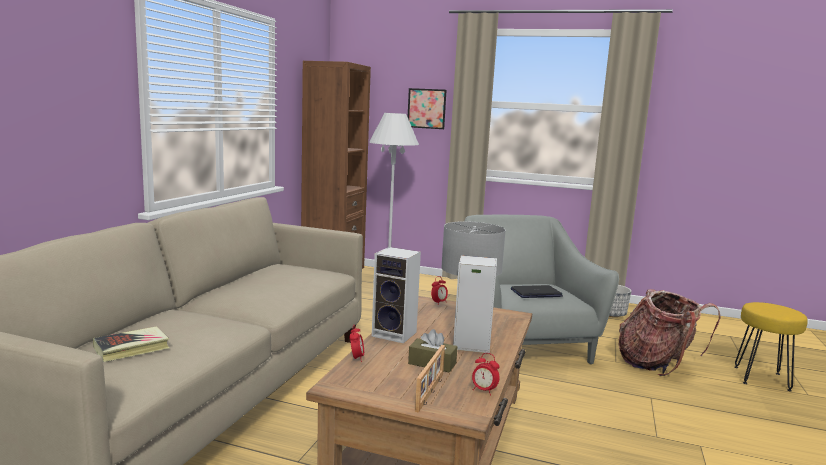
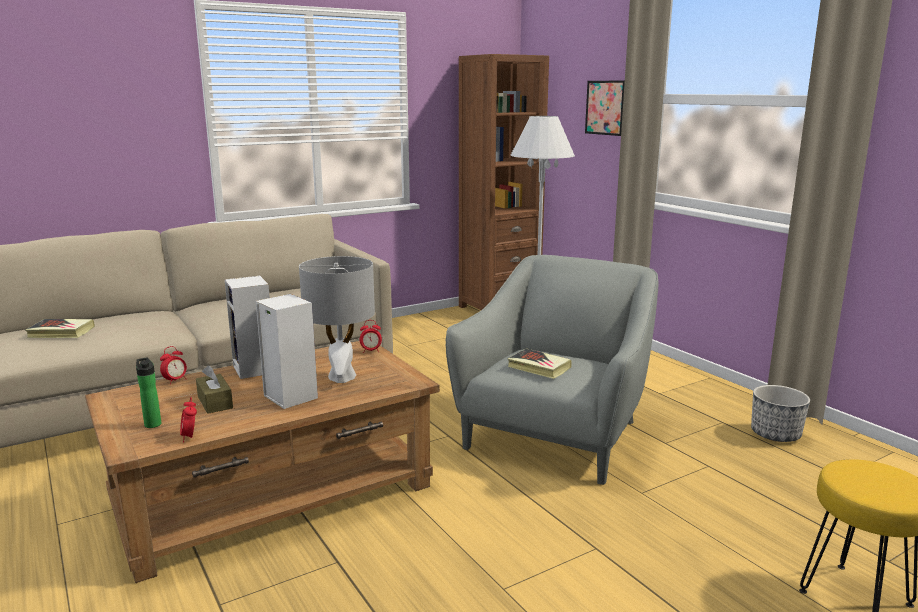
camera: 40 degrees right, 5 degrees up
picture frame [415,345,445,413] -> bottle [136,358,161,428]
laptop [511,285,563,298] -> book [508,348,572,379]
backpack [619,289,721,376] -> none

